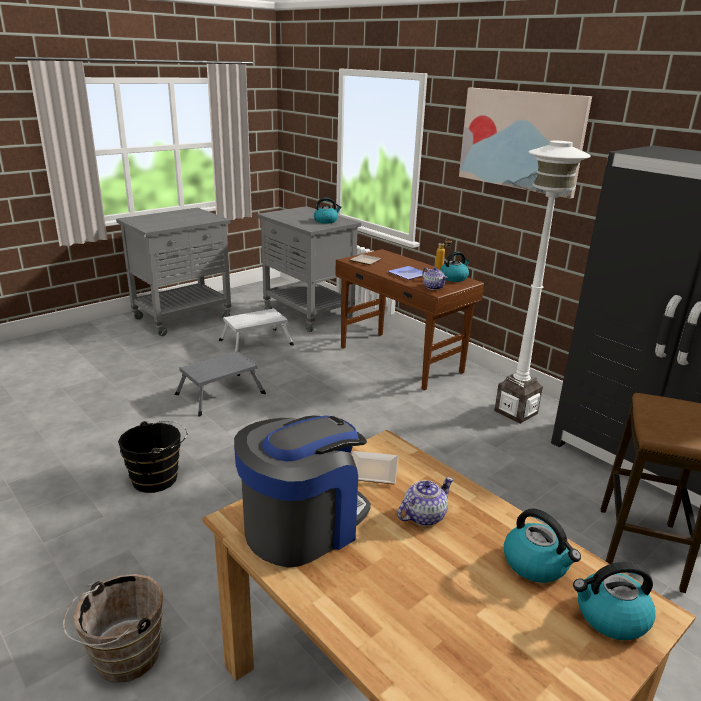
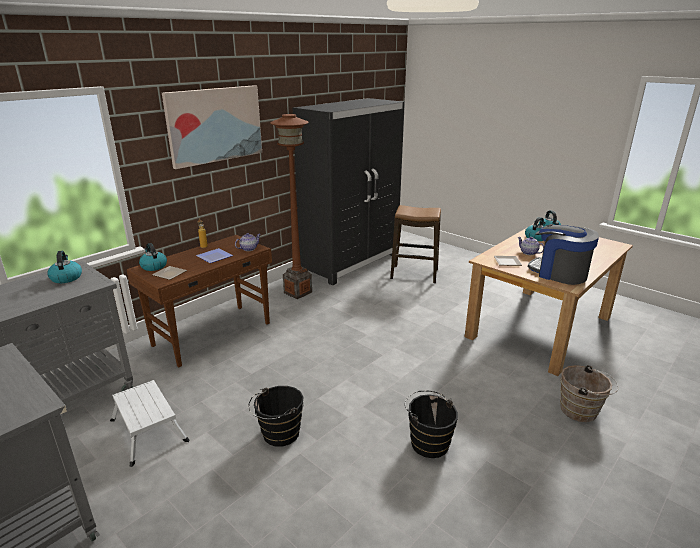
camera: 95 degrees left, 0 degrees up
grey step ladder [174,351,266,417] -> black bucket [248,386,304,447]
kettle [440,251,470,282] -> kettle moved to [139,243,167,271]
white floor lamp [494,141,591,424] -> brown floor lamp [270,114,312,299]

